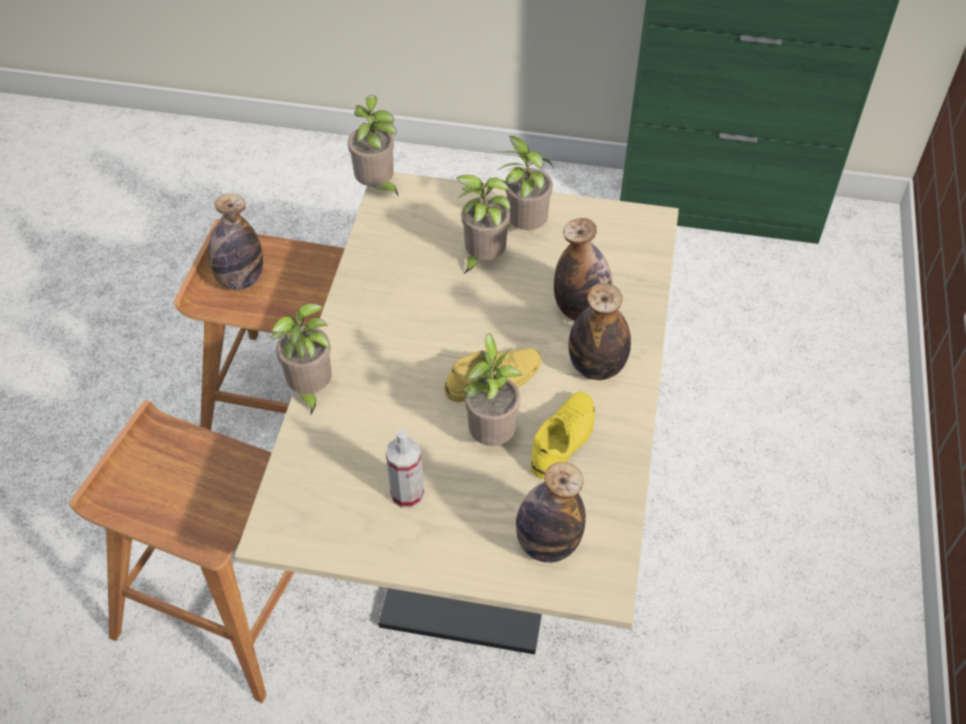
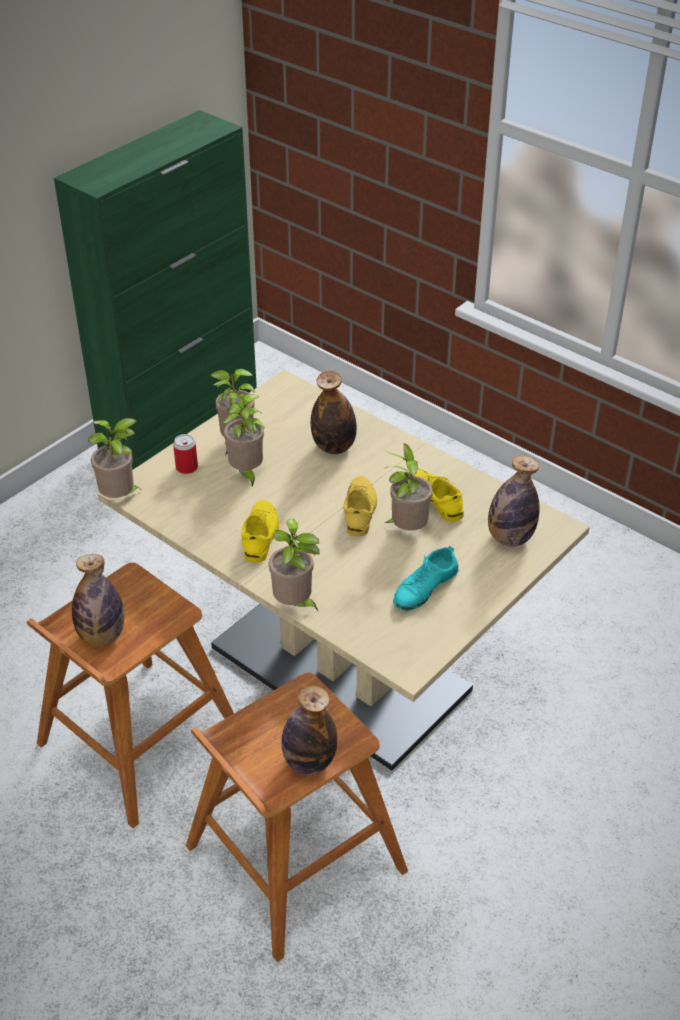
camera: 60 degrees left, 10 degrees down
spray bottle [386,430,424,508] -> turquoise shoe [393,546,458,611]
bottle [569,283,631,380] -> bottle moved to [281,686,337,775]
none -> can [173,434,198,474]
none -> yellow shoe [241,500,279,563]

